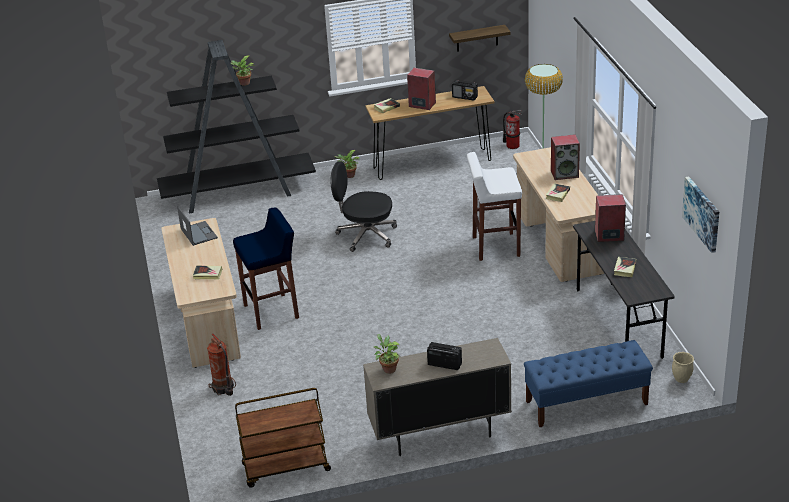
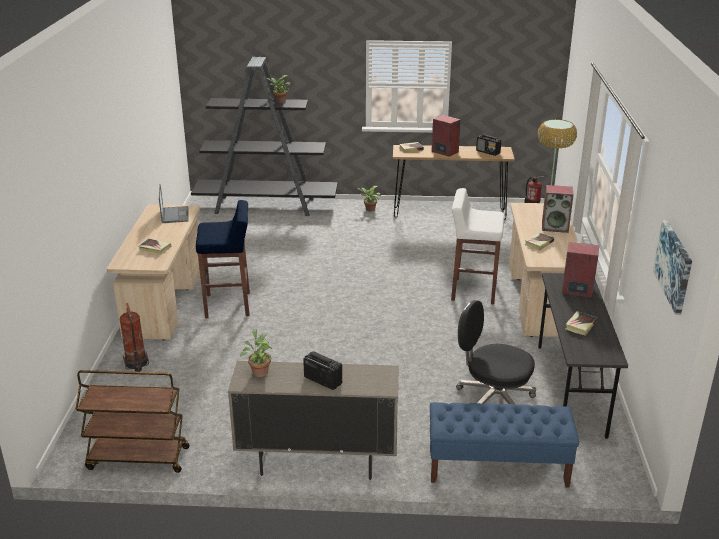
camera: 15 degrees right, 5 degrees down
black office chair [331,161,397,252] -> black office chair moved to [456,300,536,405]
shelf [449,25,511,52] -> none
beige planter [672,352,694,383] -> none

